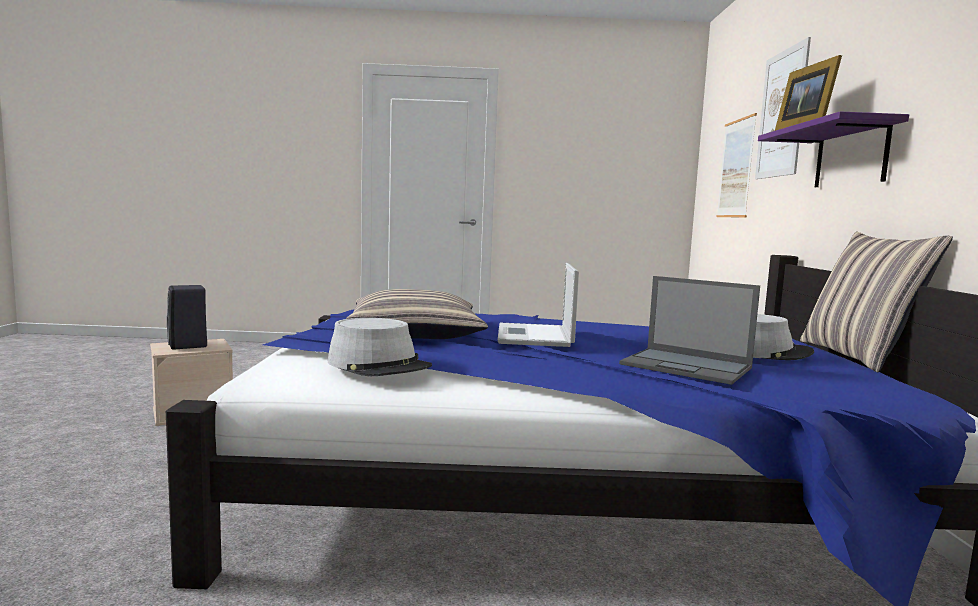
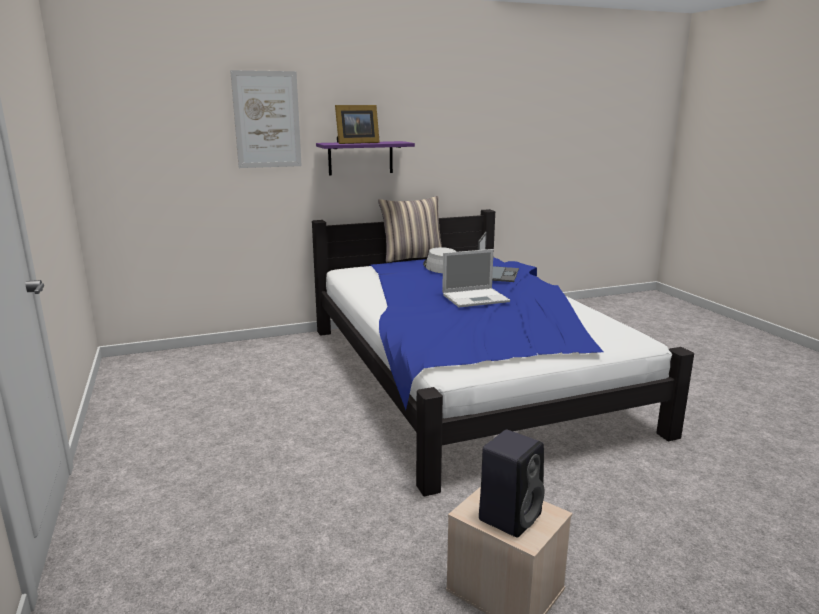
camera: 110 degrees left, 10 degrees up
grey hat [328,318,432,376] -> none
pillow [346,289,488,339] -> none
picture [716,113,757,217] -> none

